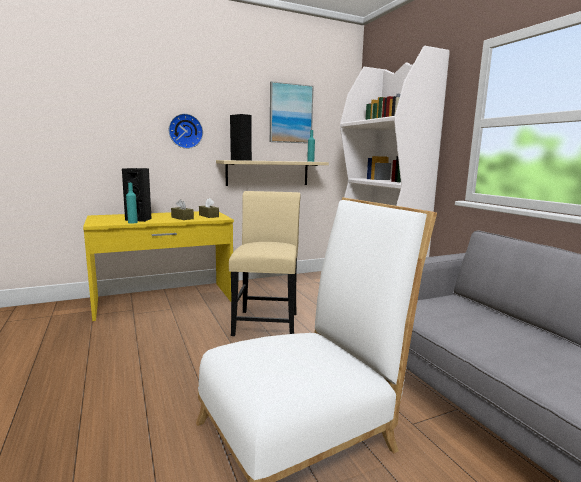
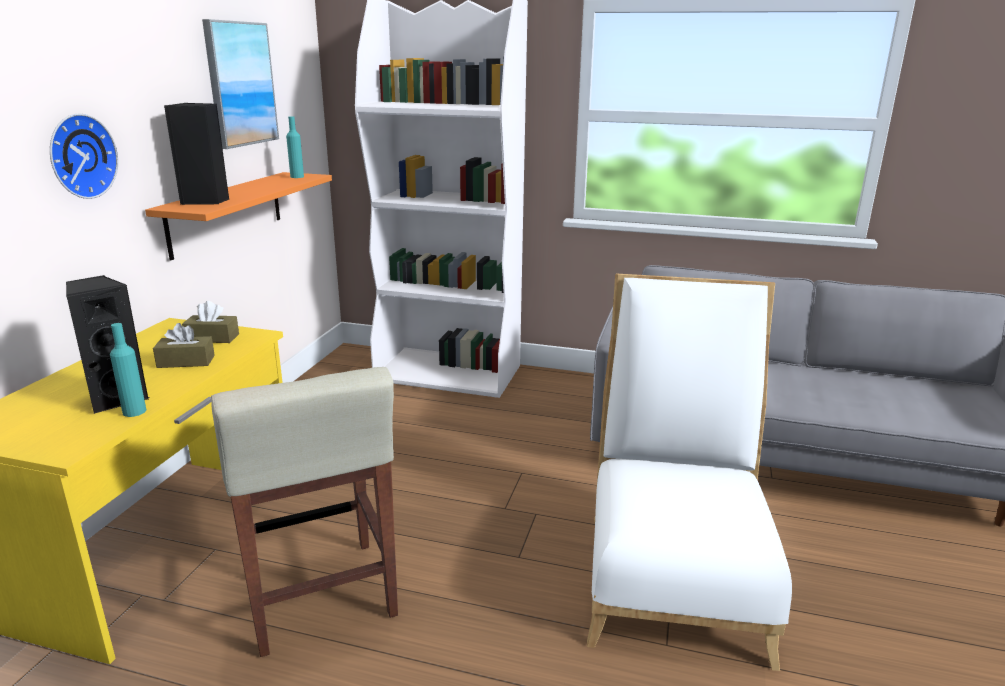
camera: 50 degrees left, 10 degrees up
beige shelf [216,160,329,186] -> orange shelf [145,172,332,260]
beige chair [229,191,301,336] -> none
none -> beige stool [211,367,398,657]

